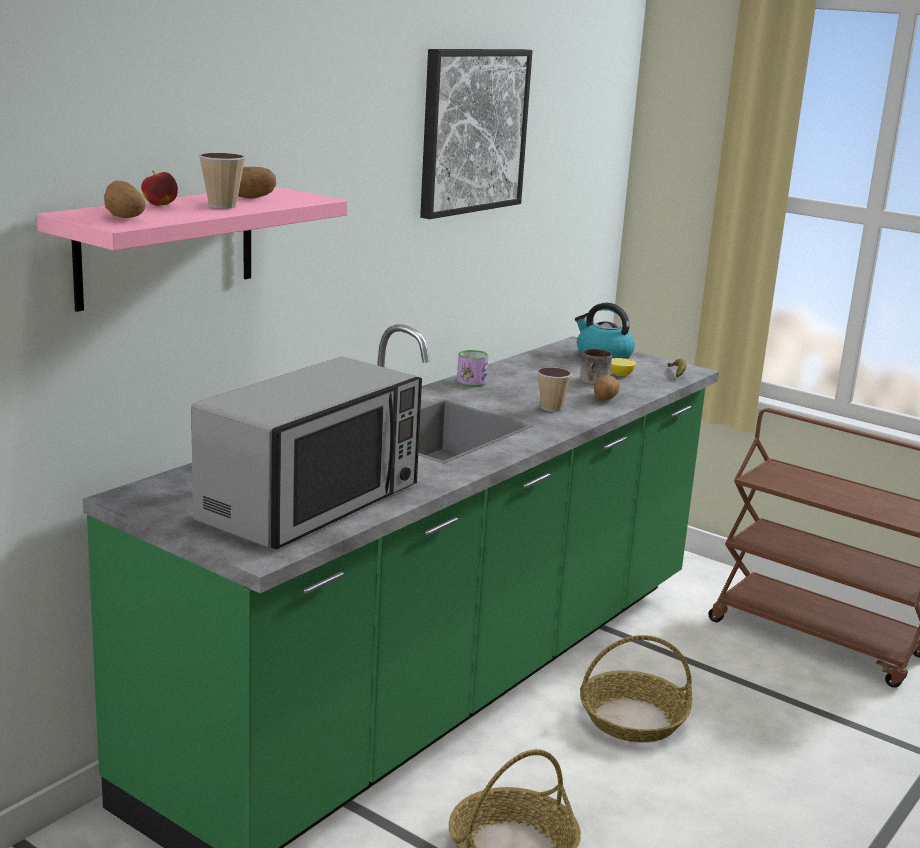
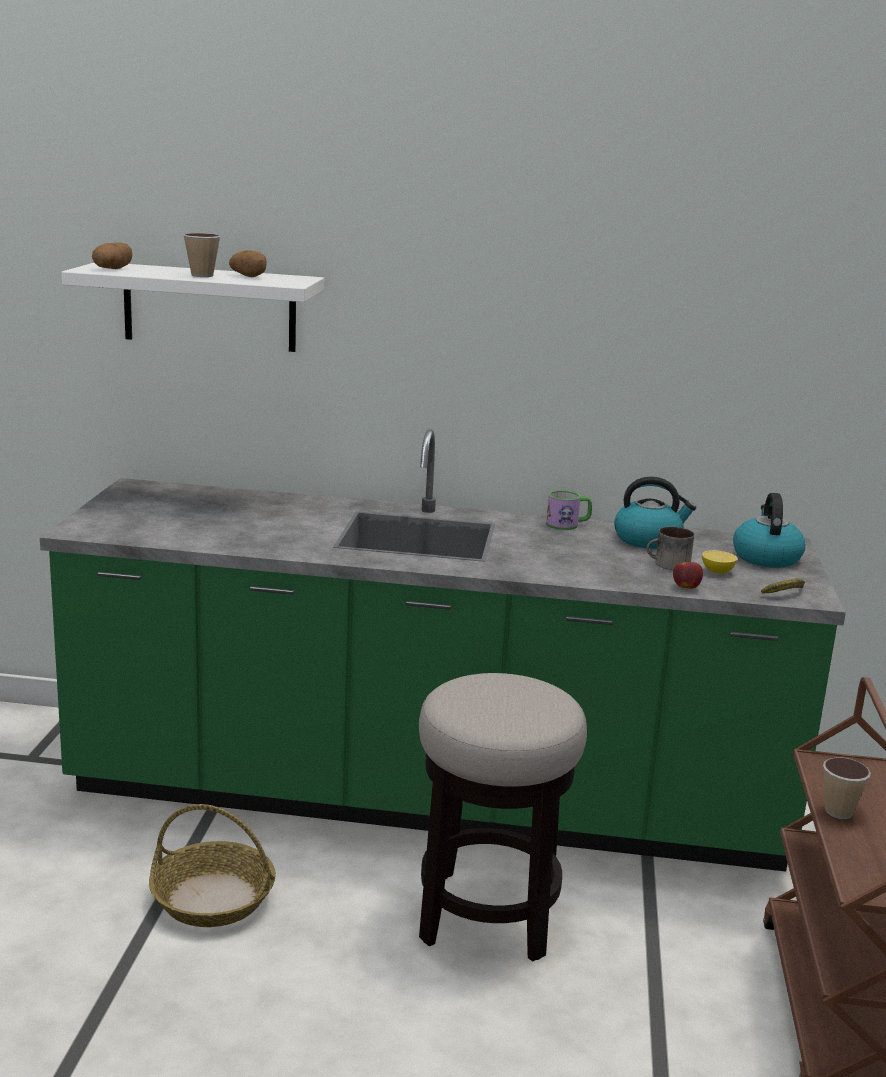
camera: 60 degrees right, 0 degrees up
pink shelf [37,186,347,312] -> white shelf [61,263,324,352]
apple [141,171,178,206] -> apple moved to [673,558,703,589]
microwave [191,357,422,550] -> none
picture [420,49,532,219] -> none
cup [537,367,572,412] -> cup moved to [823,757,871,819]
basket [580,635,692,742] -> stool [419,673,587,962]
potato [594,375,620,401] -> none
none -> kettle [614,477,696,549]

